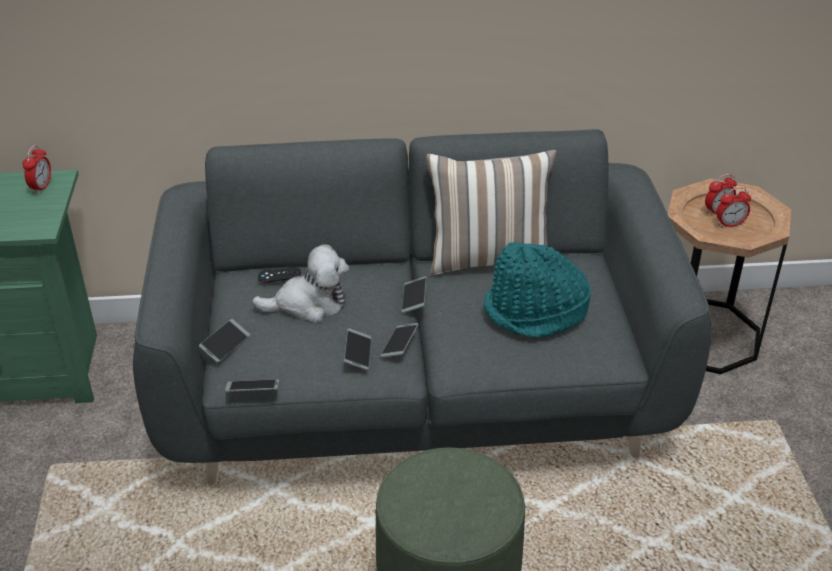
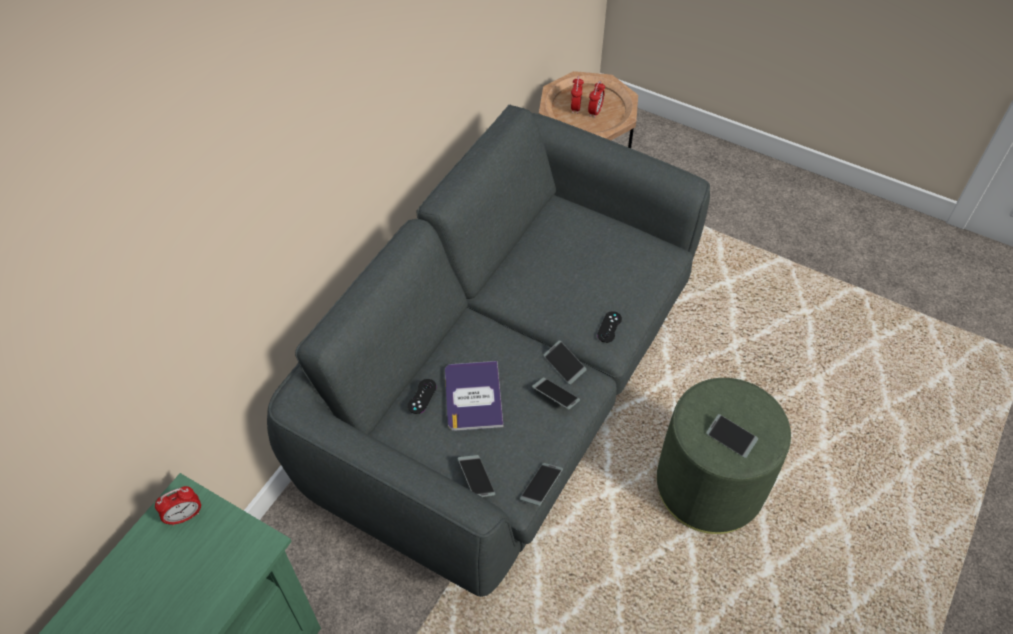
camera: 55 degrees left, 15 degrees up
alarm clock [22,145,51,194] -> alarm clock turned 105 degrees clockwise [155,486,201,526]
plush toy [252,244,349,323] -> book [445,361,503,431]
phone [402,276,427,313] -> phone moved to [706,414,758,458]
pillow [426,150,557,275] -> none
turquoise hat [483,242,591,337] -> none
none -> black game controller [597,311,622,343]

